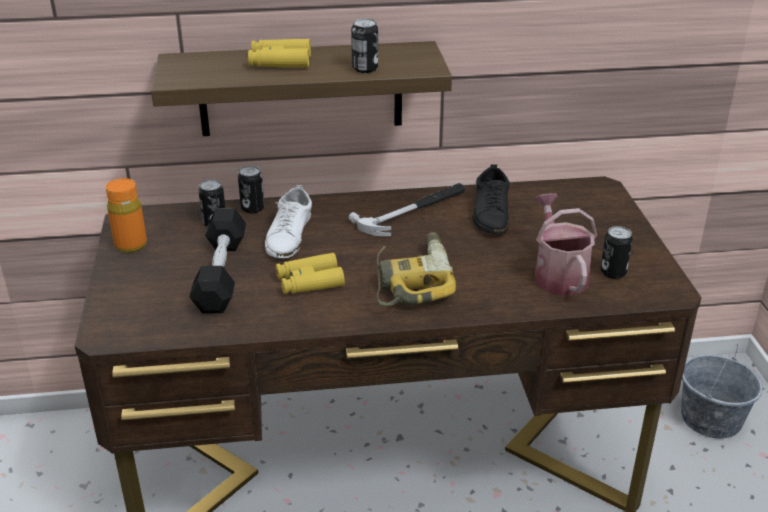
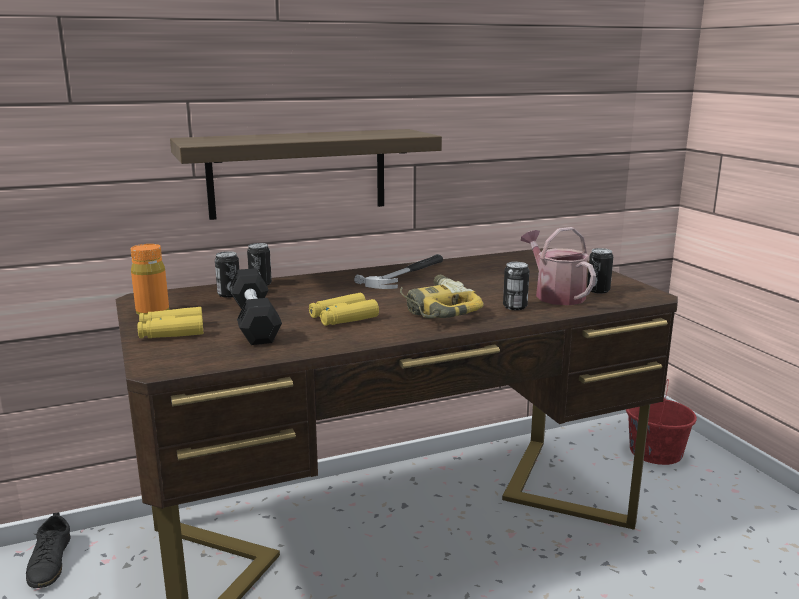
camera: 15 degrees left, 15 degrees down
yellow binoculars [248,39,311,68] -> yellow binoculars moved to [138,307,203,338]
white shoe [265,185,312,258] -> none
can [351,18,378,73] -> can moved to [503,262,529,310]
black shoe [473,164,510,234] -> black shoe moved to [26,512,71,588]
grey bucket [681,344,763,438] -> red bucket [626,379,697,465]

